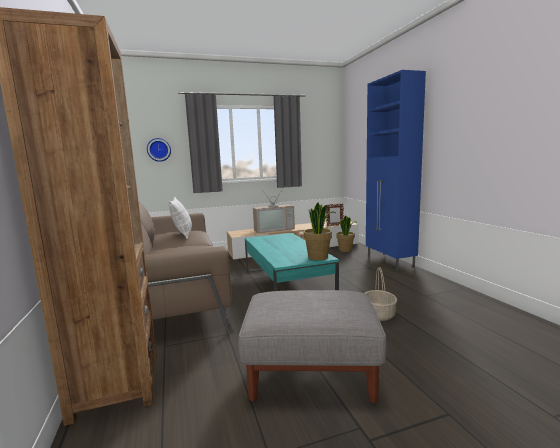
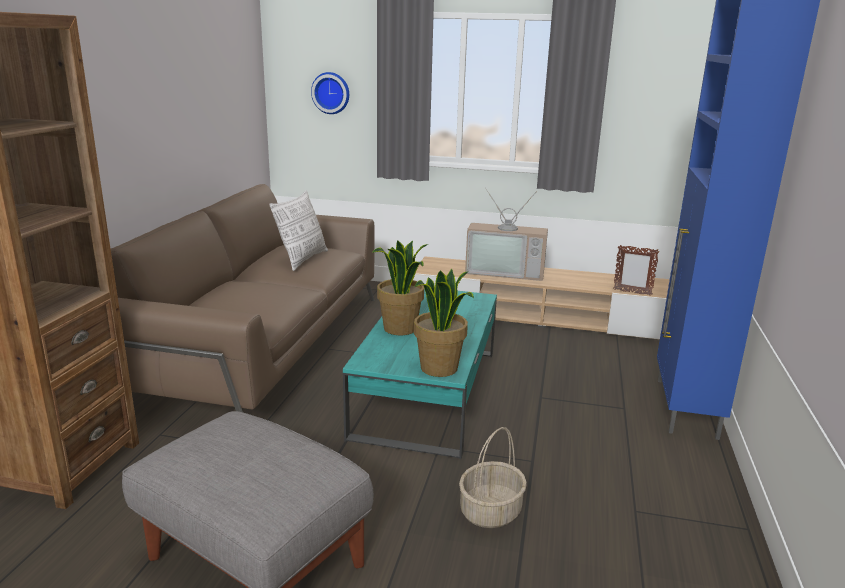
camera: 30 degrees right, 10 degrees up
potted plant [336,216,358,252] -> potted plant moved to [372,240,428,335]

